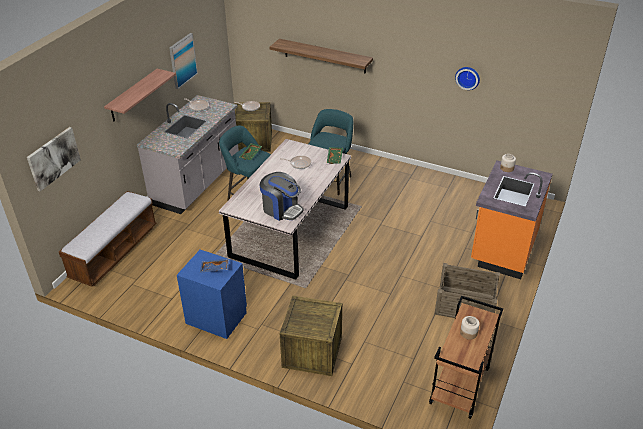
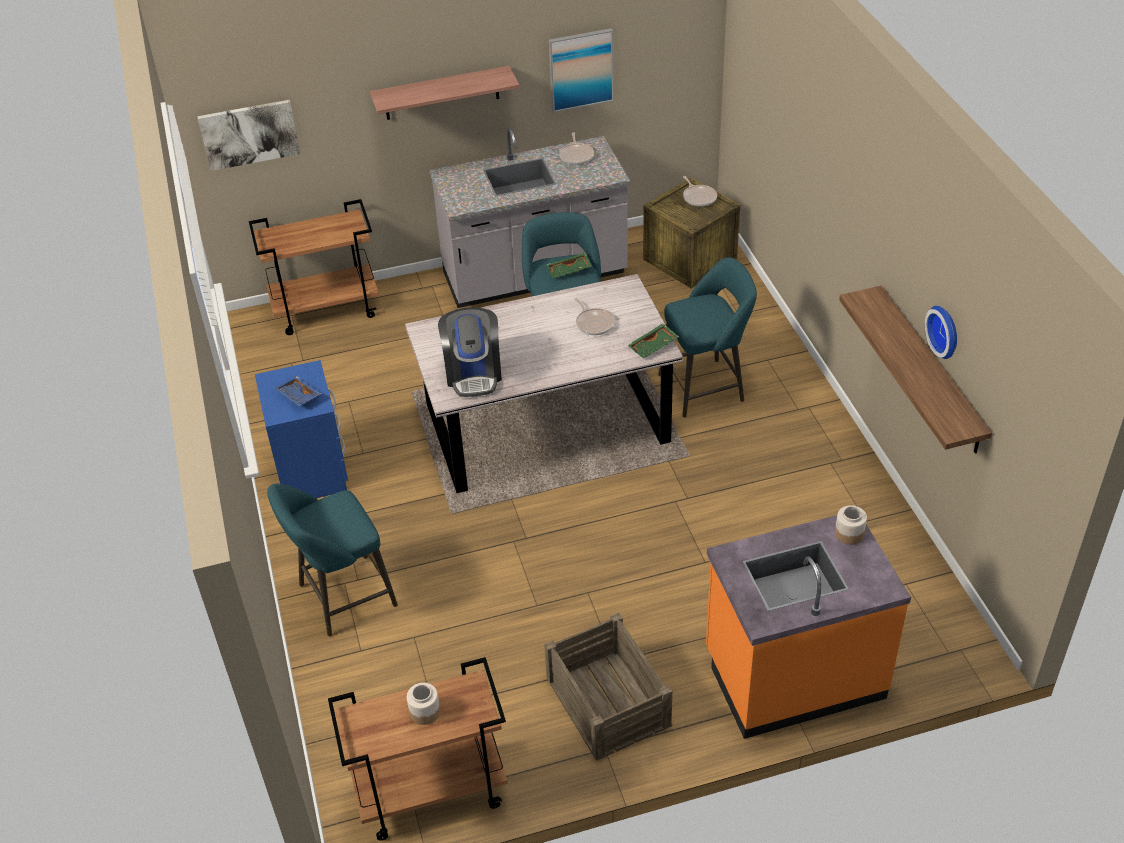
camera: 50 degrees right, 5 degrees up
bench [59,191,156,287] -> brown cart [249,199,379,335]
shelf [270,39,373,74] -> shelf moved to [839,286,992,454]
crate [280,296,342,376] -> turquoise stool [267,484,398,636]

